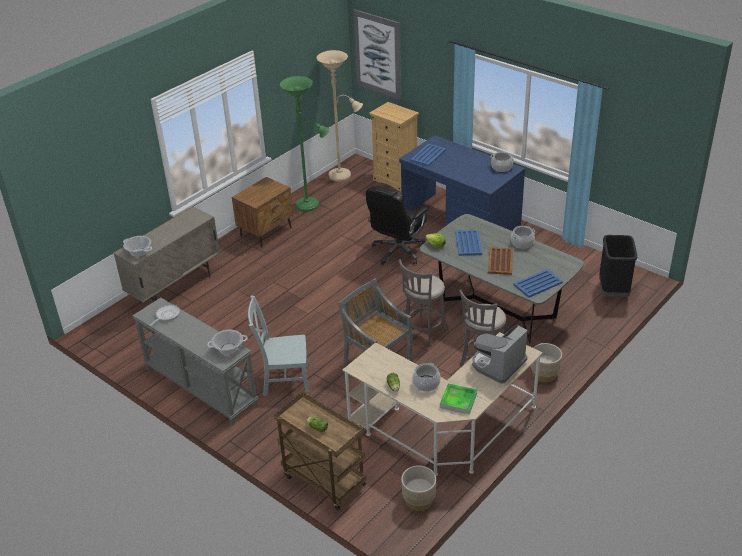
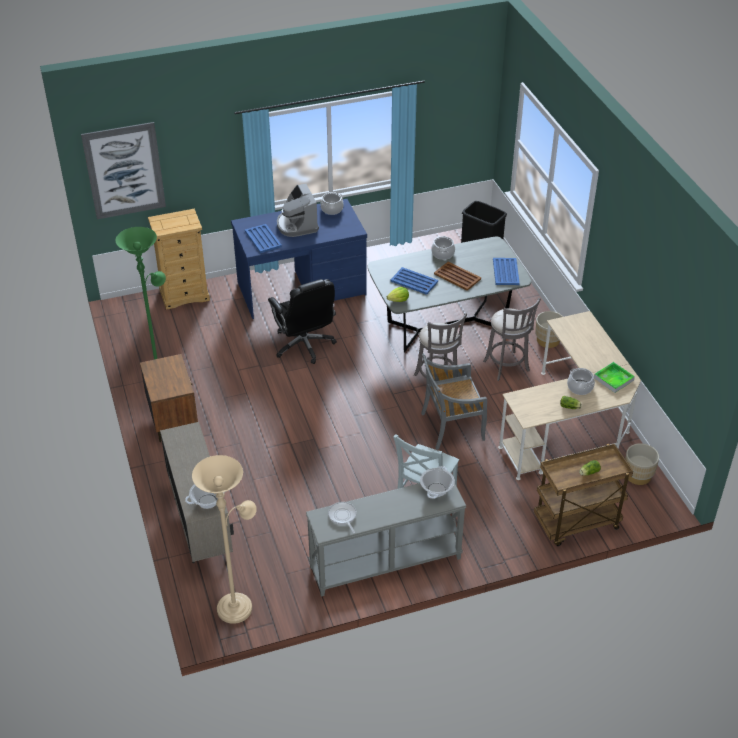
camera: 60 degrees left, 5 degrees up
beige floor lamp [317,50,363,182] -> beige floor lamp moved to [192,455,257,624]
coffee machine [472,325,528,383] -> coffee machine moved to [277,184,319,237]

